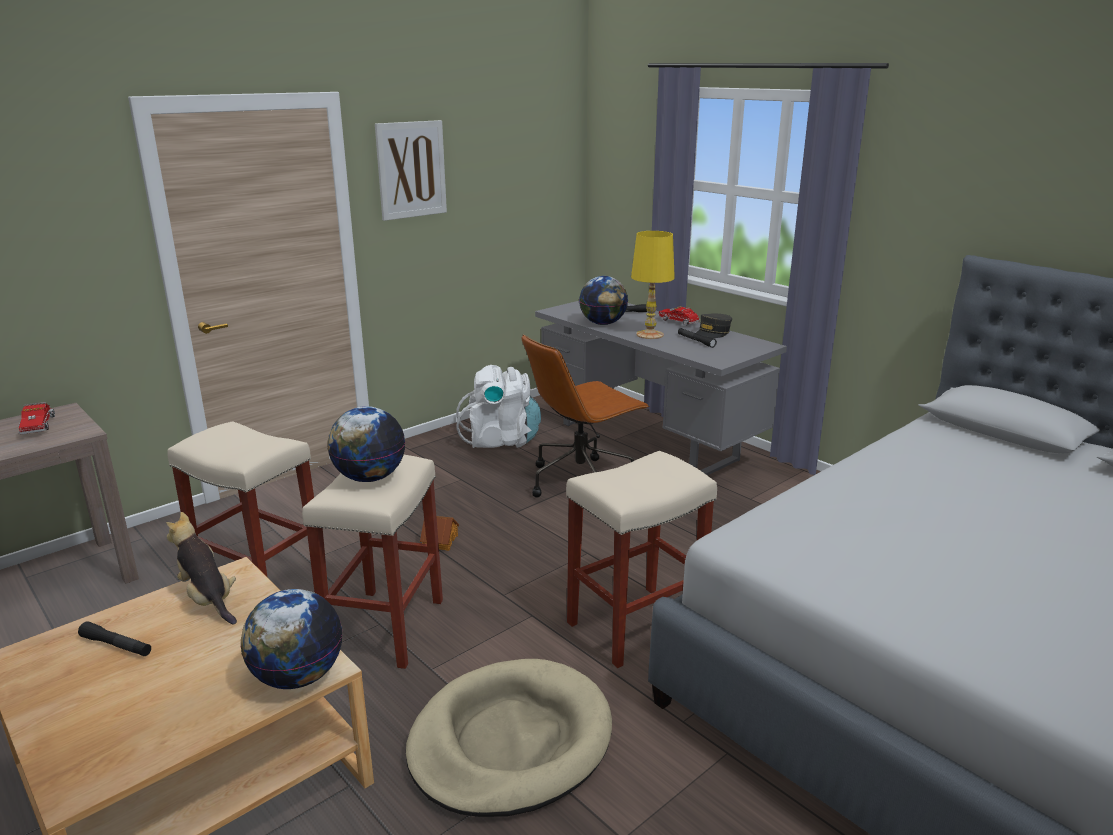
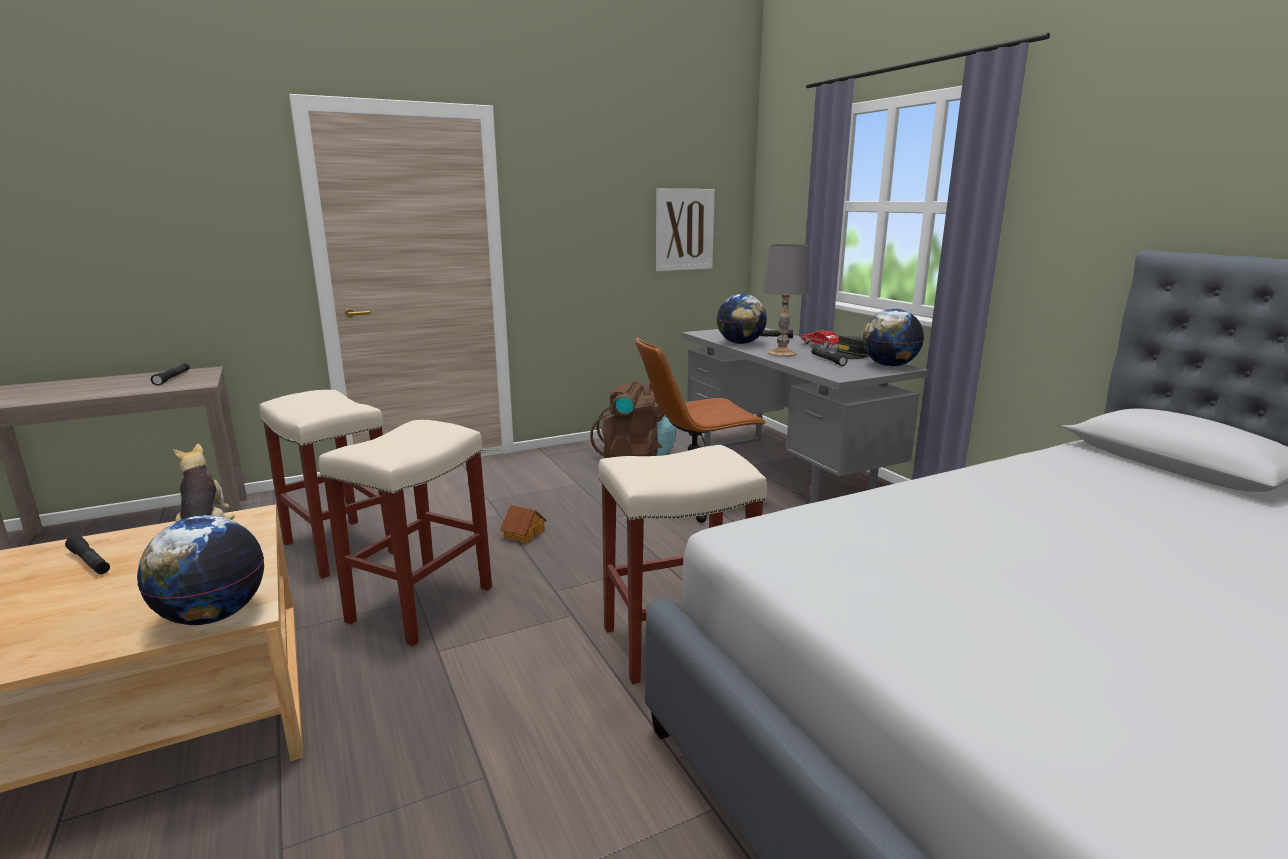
camera: 15 degrees right, 5 degrees down
toy truck [18,402,55,434] -> black flashlight [151,363,190,385]
globe [327,406,405,482] -> globe moved to [863,309,924,367]
picture [375,120,447,221] -> picture moved to [656,189,715,271]
beige dog bed [406,659,612,817] -> none
white backpack [456,365,541,448] -> brown backpack [590,381,676,458]
yellow table lamp [631,231,675,339] -> grey table lamp [763,244,809,357]

